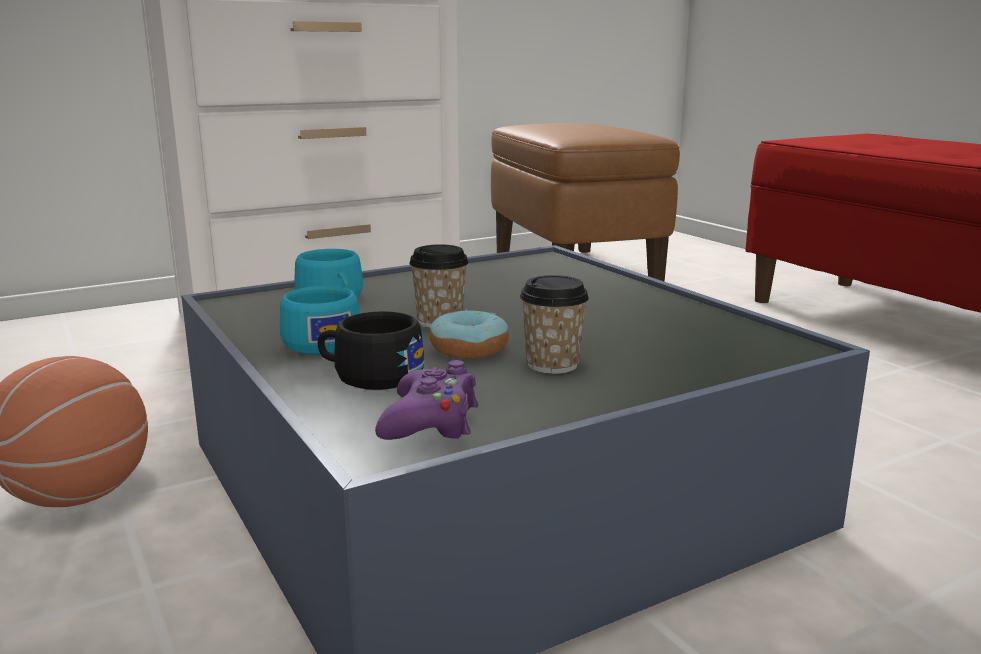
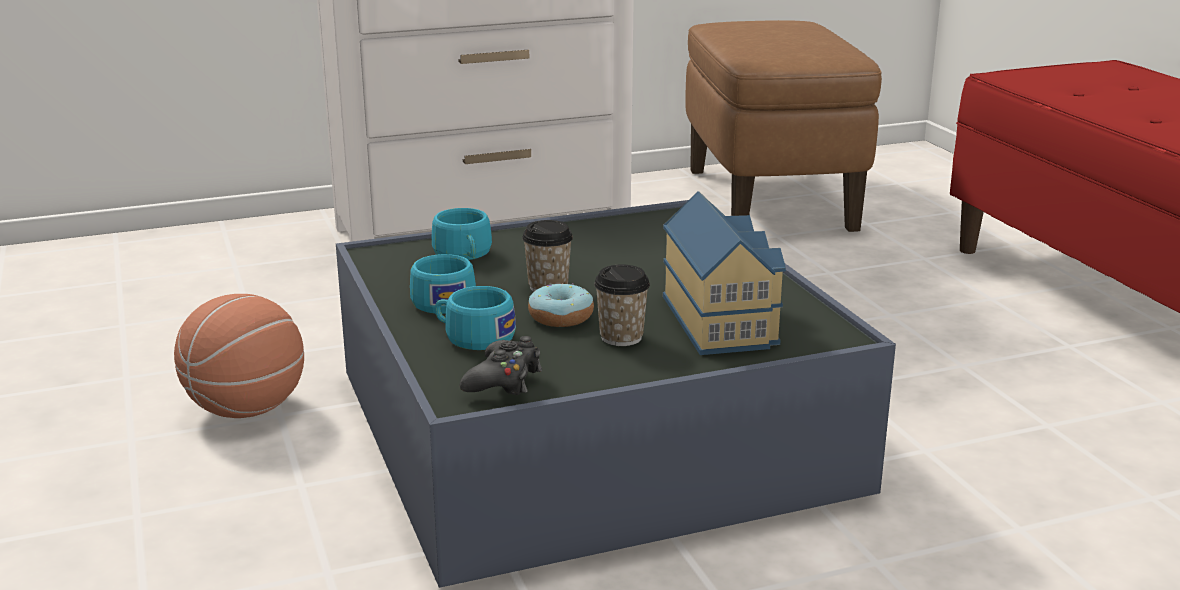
camera: 10 degrees right, 5 degrees up
black cup [318,311,425,390] -> turquoise cup [435,286,516,350]
purple game controller [375,360,478,440] -> black game controller [460,336,542,395]
none -> toy house [663,191,786,355]

